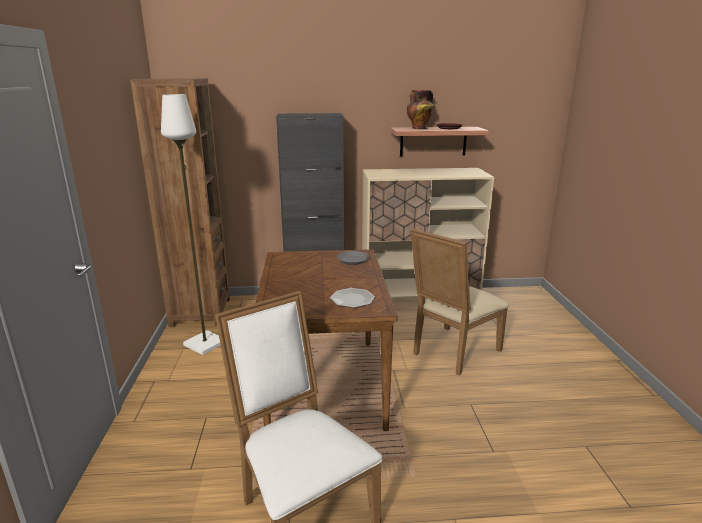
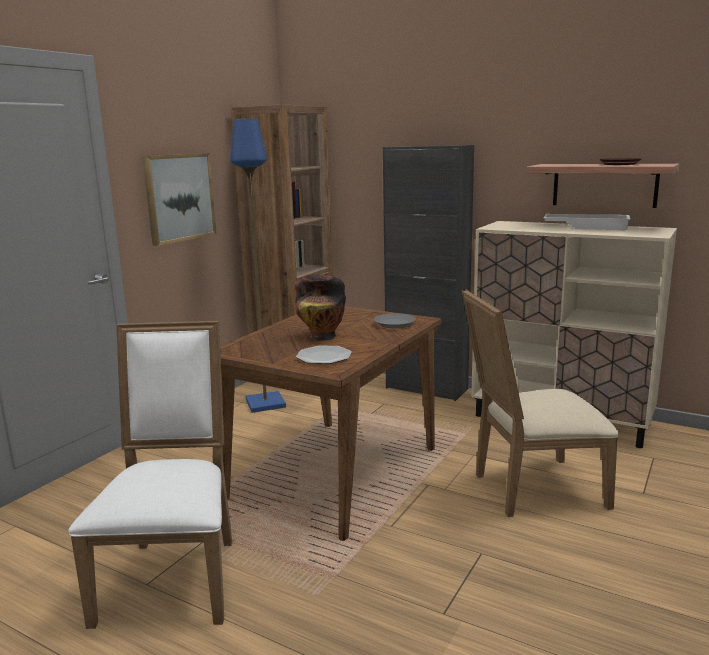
camera: 35 degrees right, 5 degrees down
white floor lamp [161,94,221,355] -> blue floor lamp [230,119,286,413]
vase [407,90,435,129] -> vase moved to [295,274,346,340]
none -> picture [142,153,216,246]
none -> white tray [543,214,630,230]

